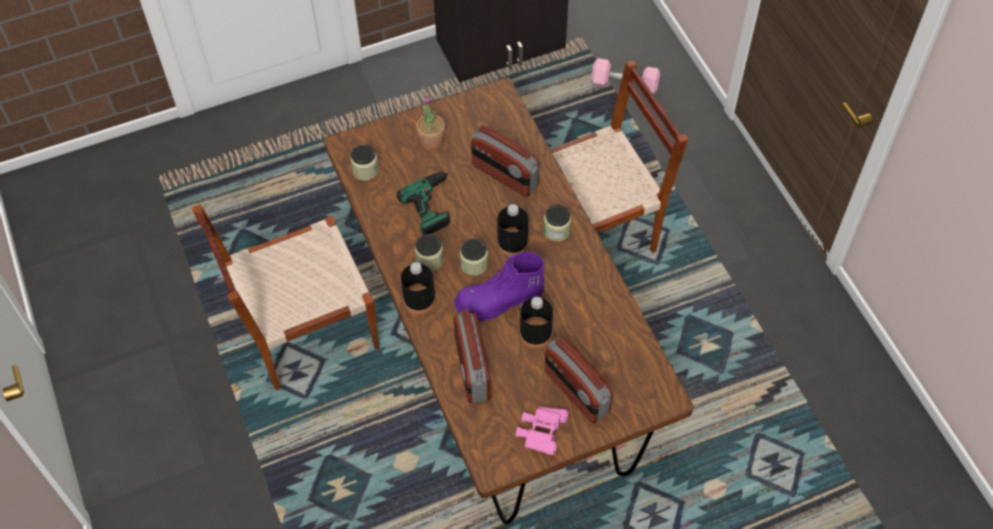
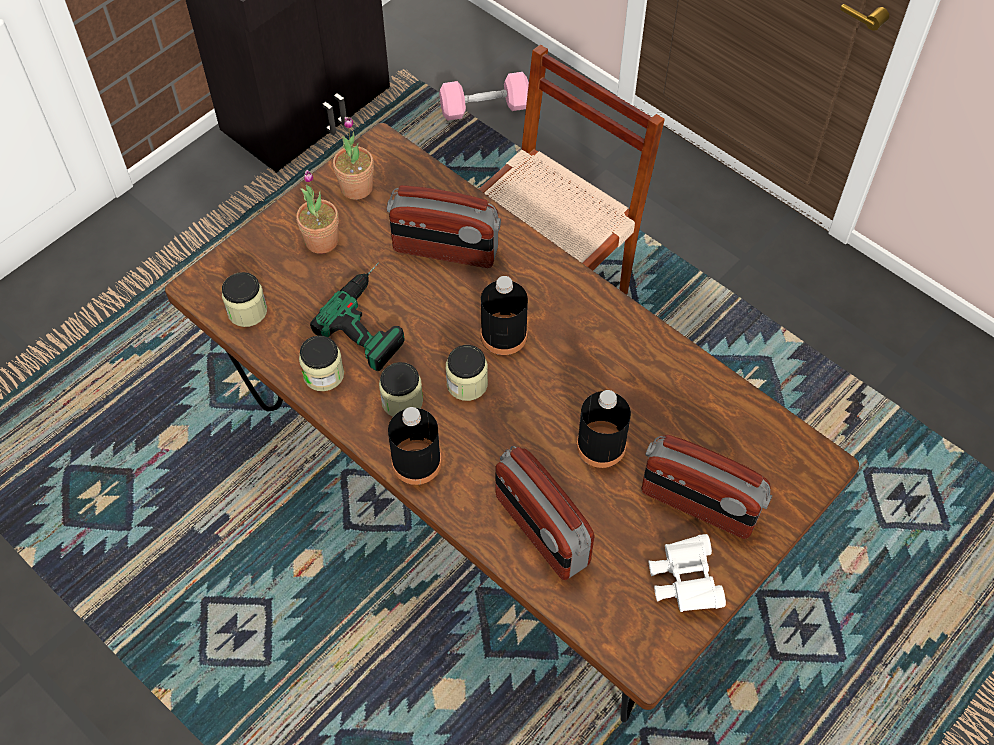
camera: 25 degrees left, 0 degrees up
chair [192,204,379,391] -> none
purple boot [454,252,545,321] -> none
pink binoculars [516,406,568,455] -> white binoculars [648,534,726,612]
jar [543,204,571,242] -> jar moved to [299,336,344,391]
none -> potted plant [333,117,374,200]

